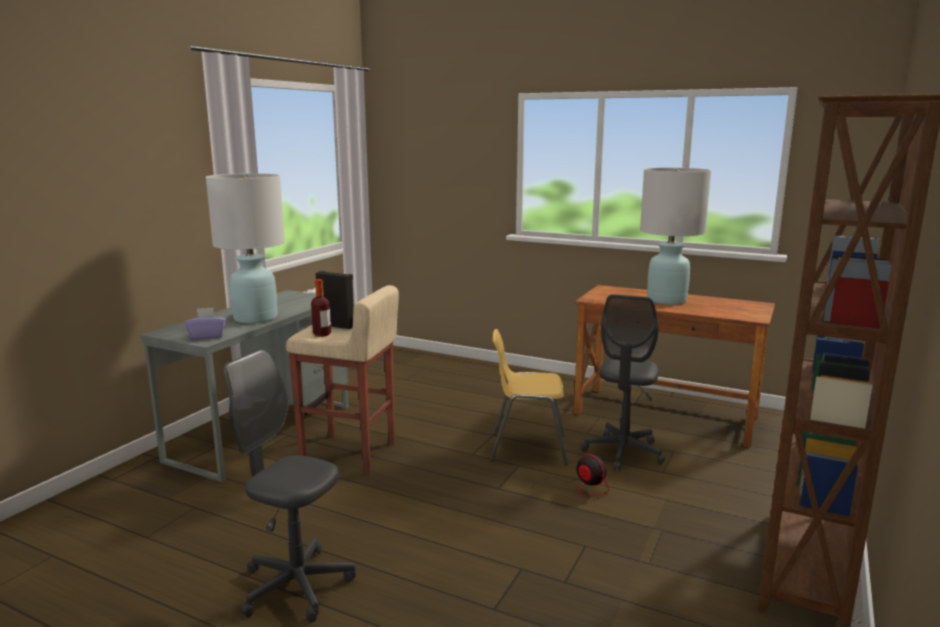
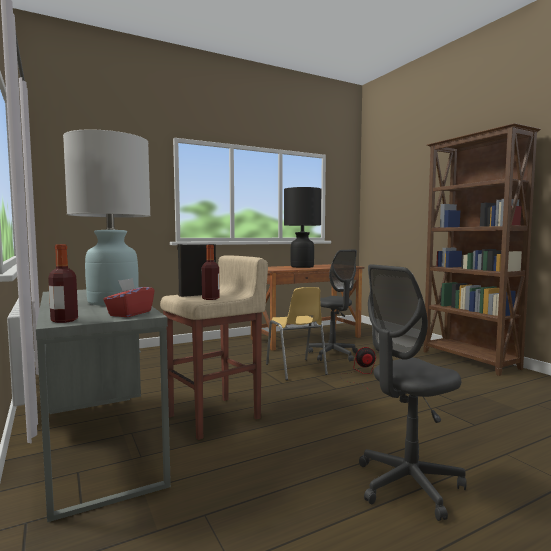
camera: 55 degrees left, 10 degrees down
purple tissue box [184,307,226,340] -> red tissue box [103,278,155,317]
yellow chair [490,329,568,465] -> yellow chair turned 60 degrees counterclockwise [266,287,328,380]
white table lamp [640,168,711,305] -> black table lamp [284,187,322,268]
none -> bottle [48,244,78,323]

